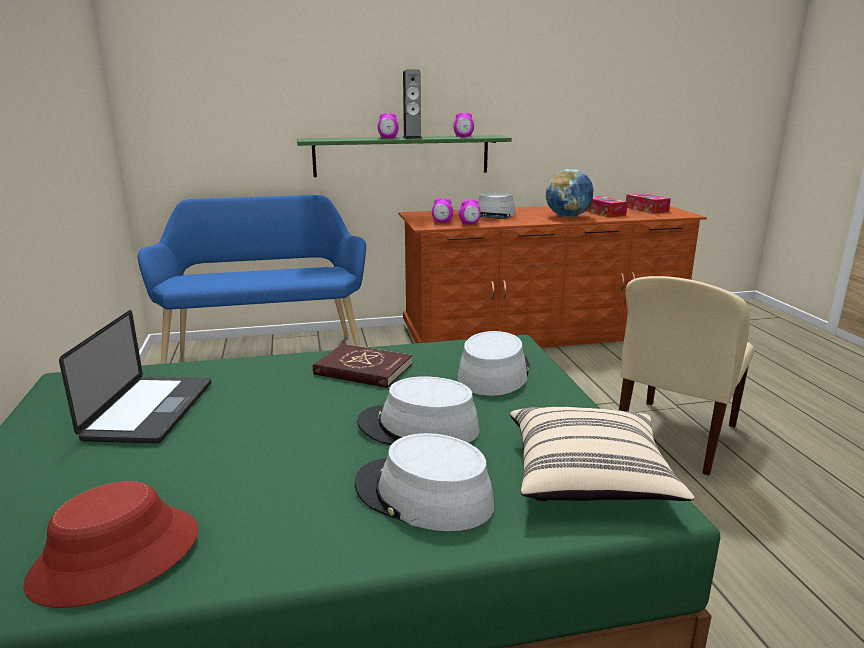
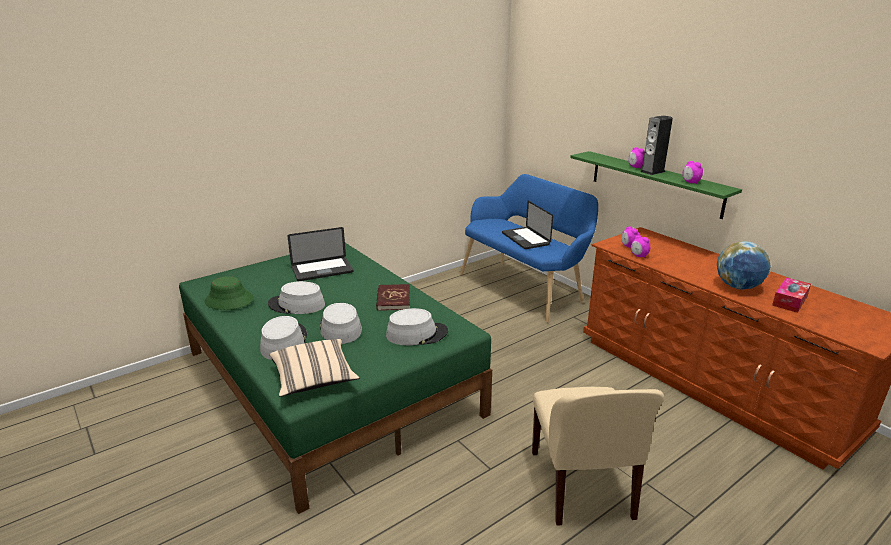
camera: 65 degrees right, 5 degrees up
red hat [23,481,199,608] -> green hat [205,276,254,310]
grey hat [478,192,515,219] -> grey hat moved to [268,281,325,314]
beige chair [619,276,754,476] -> beige chair turned 105 degrees counterclockwise [532,387,664,526]
tissue box [626,193,671,214] -> none
none -> laptop [502,201,553,249]

